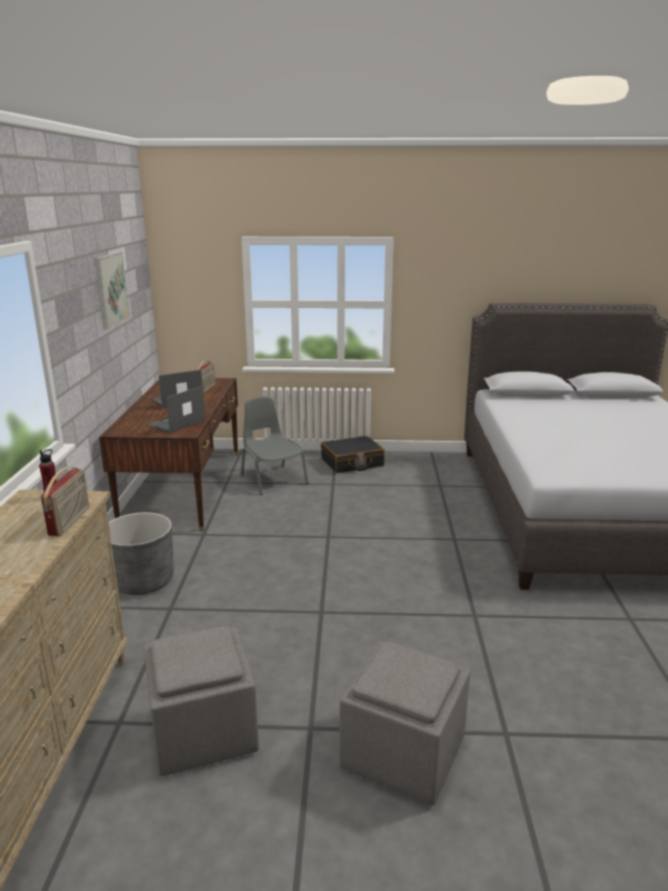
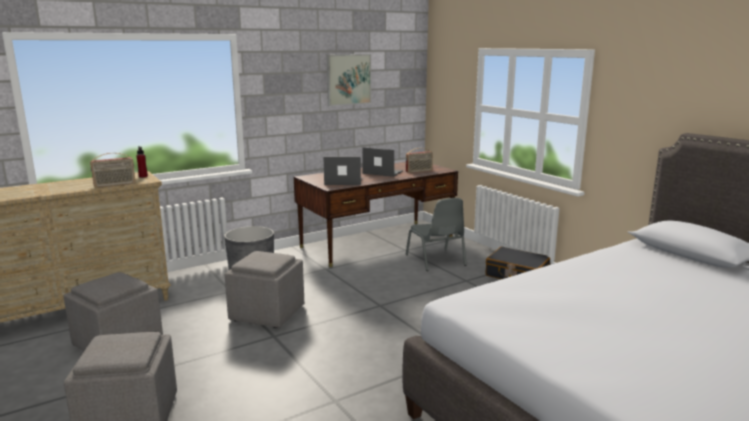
camera: 55 degrees right, 5 degrees down
grey chair [241,396,308,495] -> grey chair turned 135 degrees clockwise [405,198,467,271]
none -> grey ottoman [225,251,304,328]

